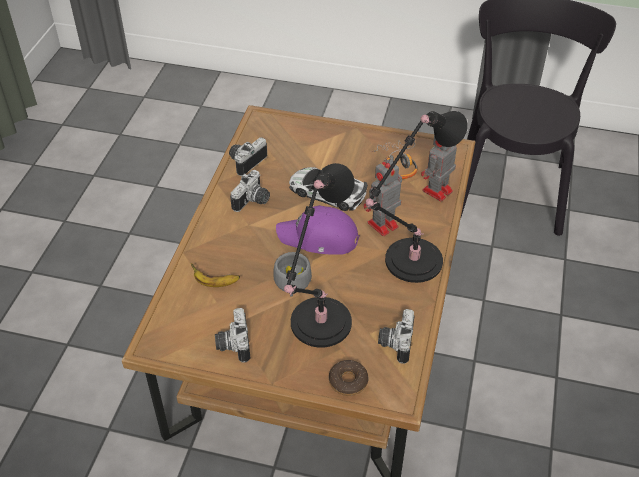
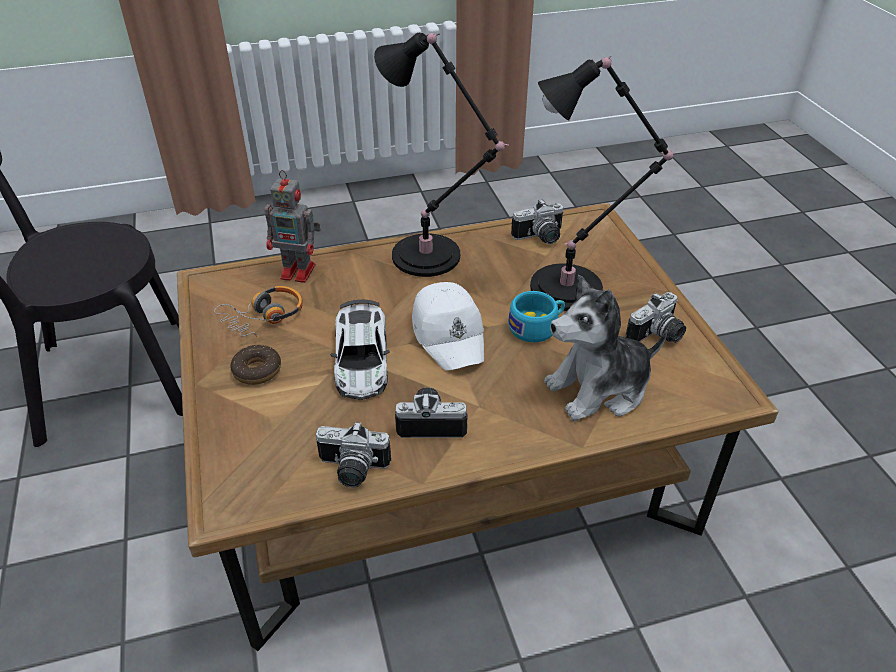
camera: 120 degrees left, 5 degrees down
banana [191,263,240,287] -> plush toy [544,275,668,421]
grey cup [273,252,312,297] -> turquoise cup [508,291,565,342]
purple cap [276,205,360,255] -> white cap [412,282,484,370]
donut [329,360,368,396] -> donut moved to [230,345,281,385]
toy robot [364,157,402,236] -> none

